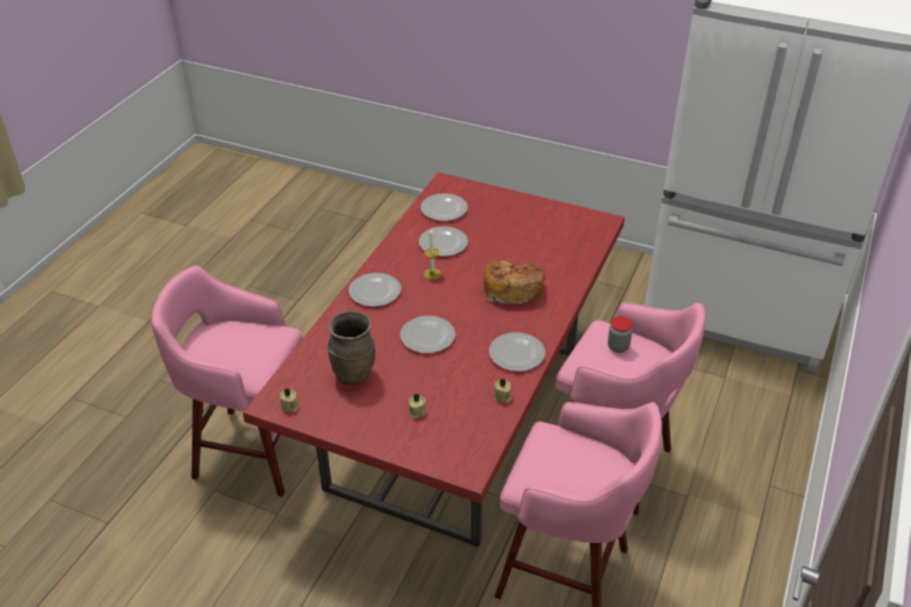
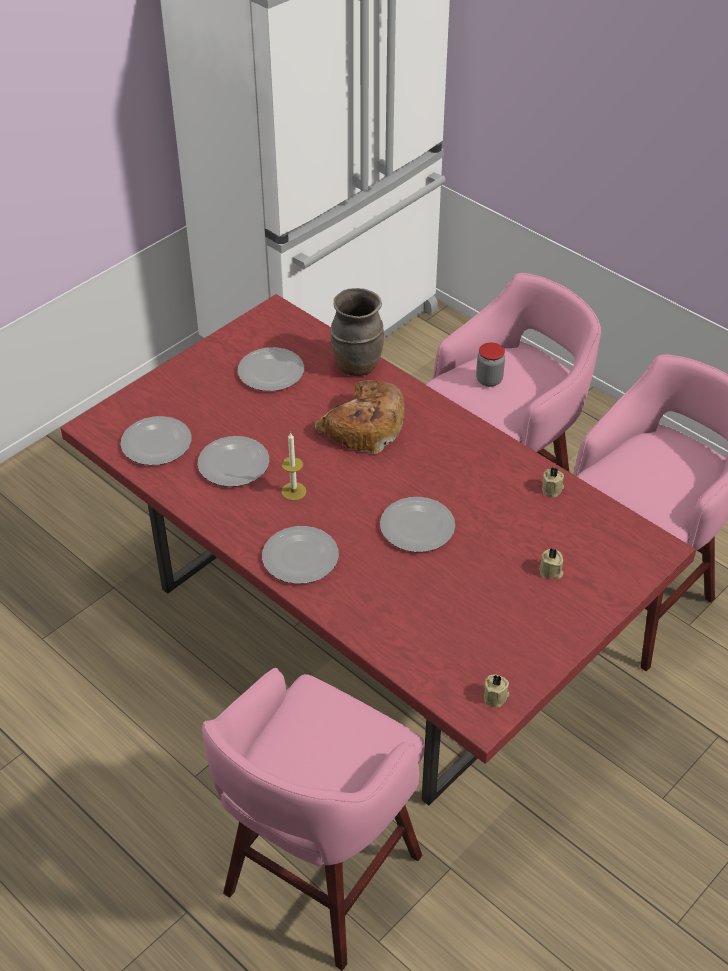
camera: 70 degrees left, 5 degrees up
brown vase [328,311,375,385] -> brown vase moved to [331,288,384,376]
plate [489,332,545,371] -> plate moved to [238,347,304,391]

